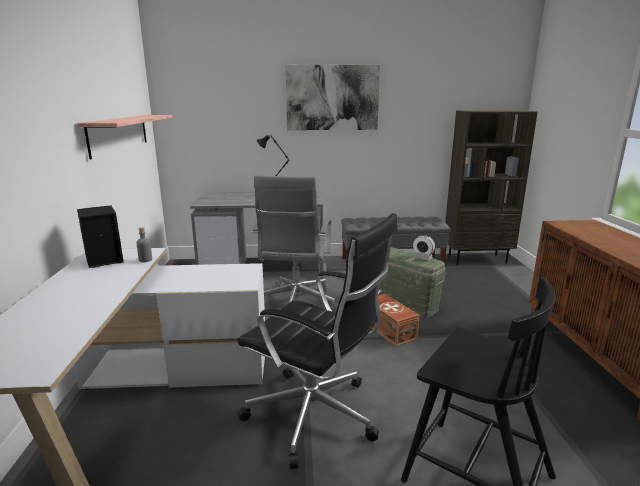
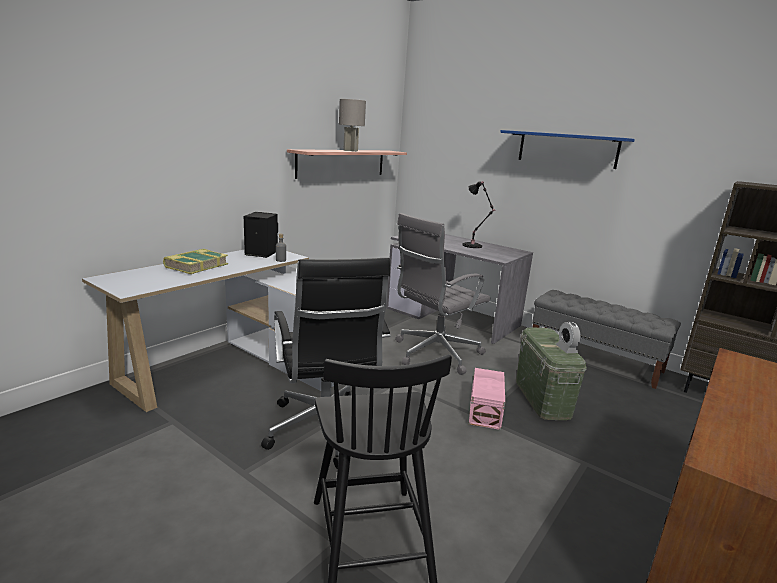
camera: 40 degrees right, 0 degrees up
picture [285,65,380,130] -> blue shelf [500,130,635,169]
brown storage box [372,294,420,347] -> pink storage box [469,368,505,430]
none -> book [163,249,228,274]
none -> grey table lamp [339,99,366,152]

